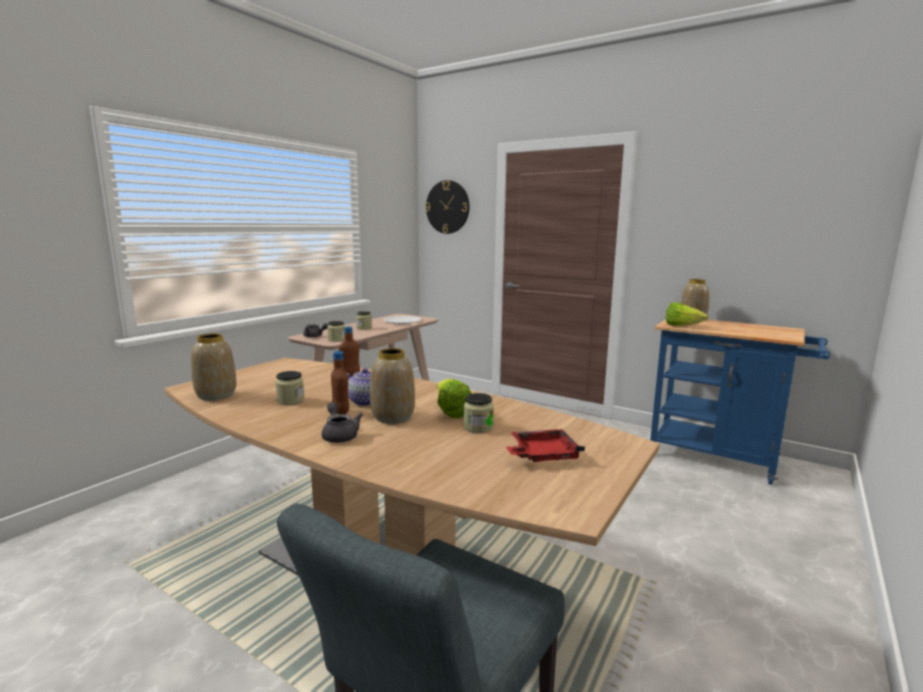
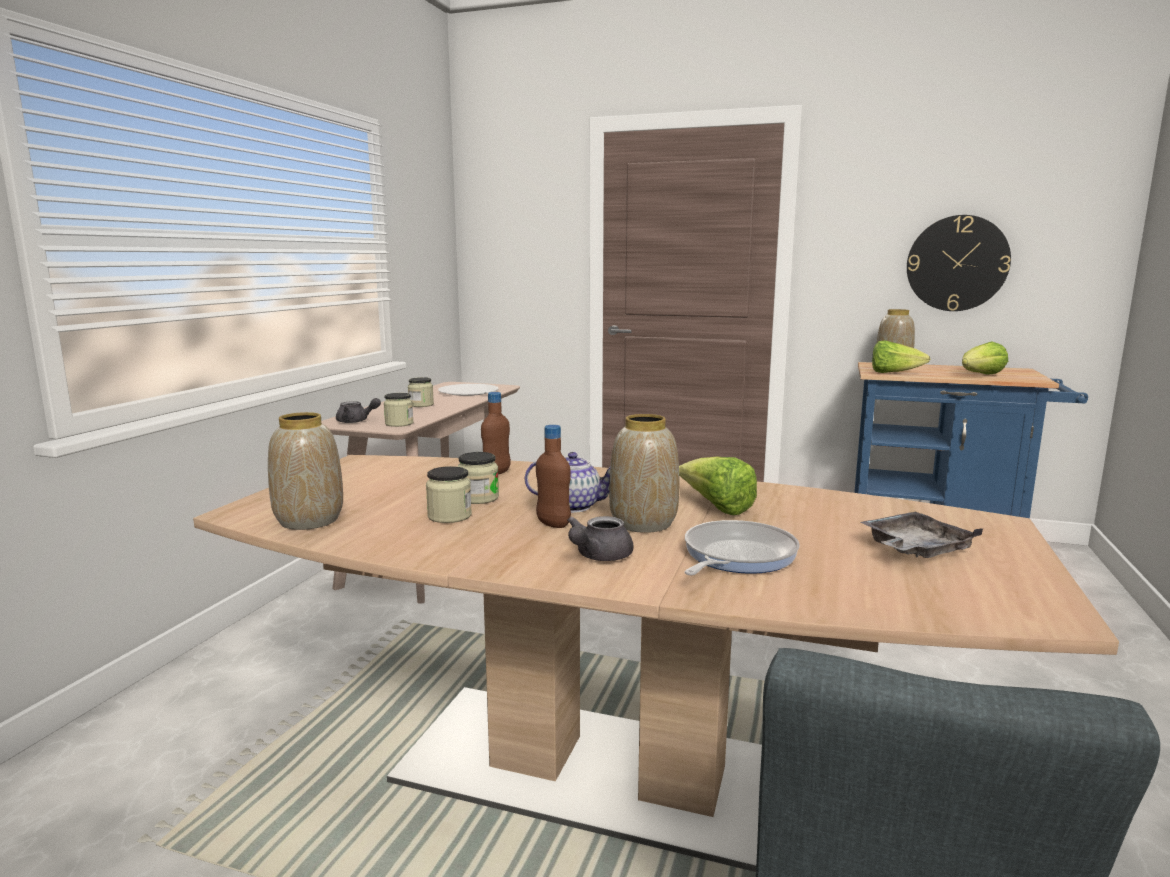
camera: 15 degrees left, 0 degrees up
grey teapot [322,402,363,443] -> grey teapot turned 105 degrees counterclockwise [567,516,633,561]
wall clock [425,180,470,234] -> wall clock moved to [907,215,1011,311]
jar [463,393,494,433] -> jar moved to [457,452,499,504]
red tray [506,429,585,462] -> grey tray [861,512,983,558]
none -> frying pan [685,520,800,576]
none -> lettuce [962,341,1008,375]

